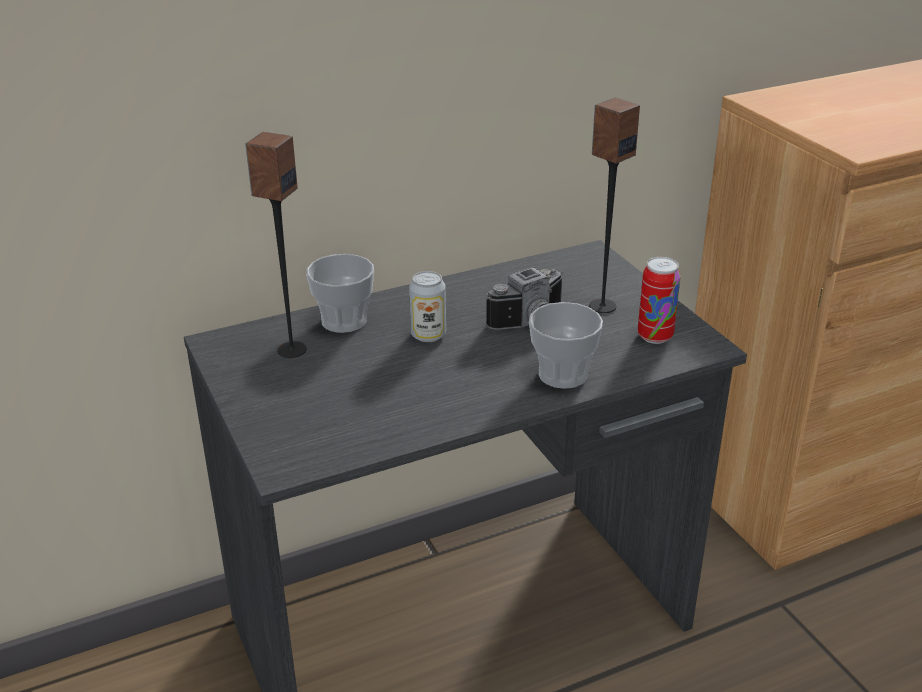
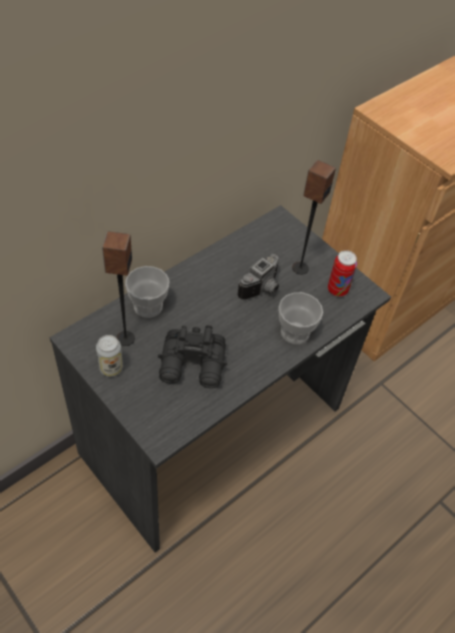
camera: 20 degrees left, 20 degrees up
can [409,271,446,342] -> can moved to [96,335,123,377]
none -> black binoculars [158,325,227,388]

